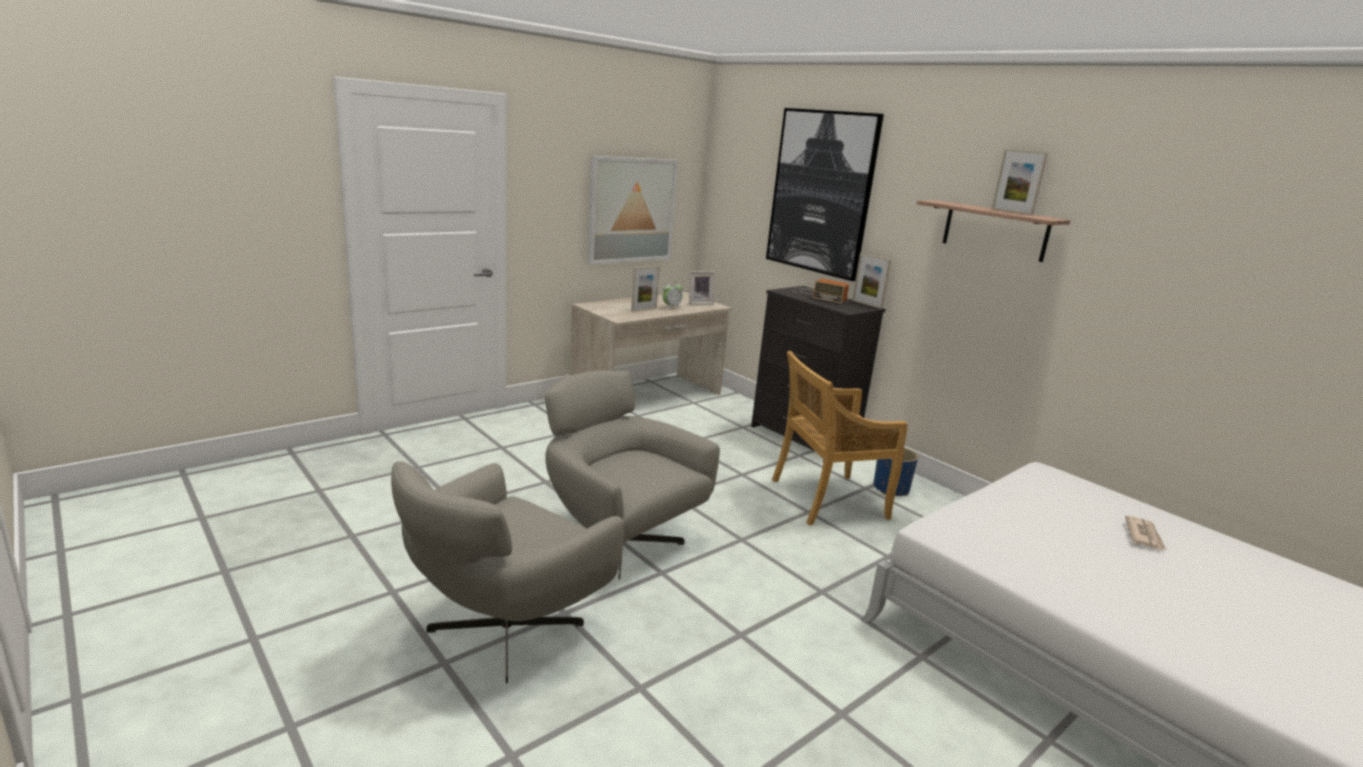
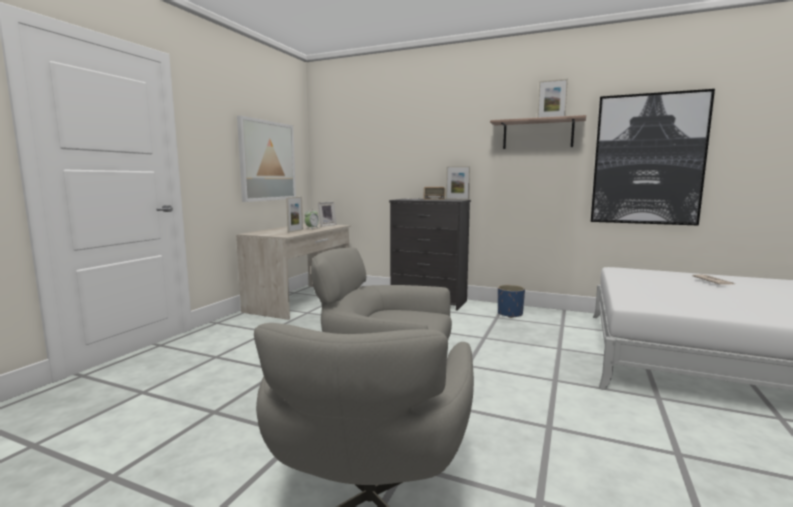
camera: 25 degrees left, 10 degrees down
picture [766,108,884,281] -> picture moved to [591,89,715,226]
beige chair [772,351,908,525] -> none

